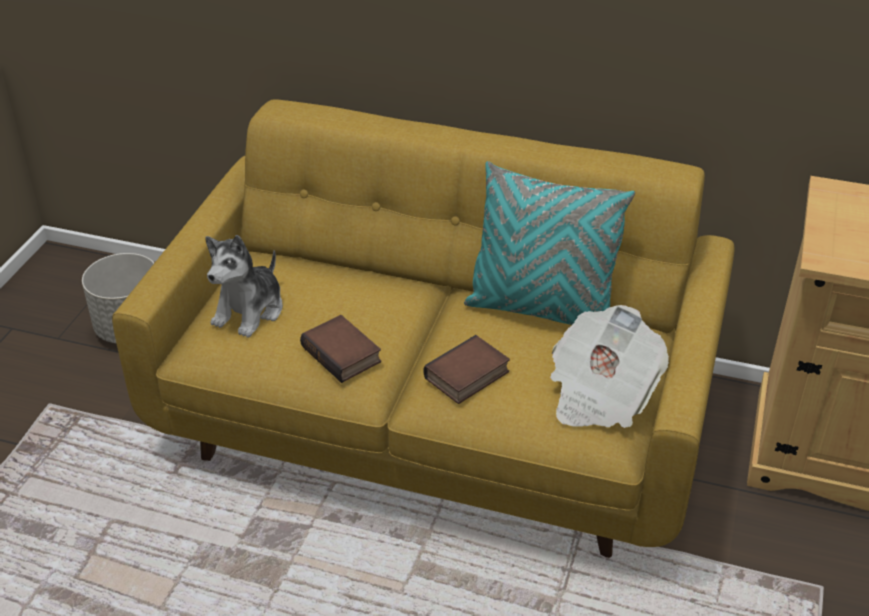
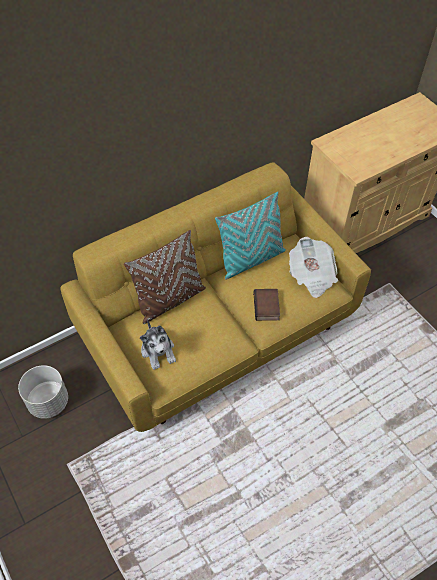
camera: 50 degrees left, 15 degrees up
book [300,315,381,383] -> none
none -> brown pillow [124,230,206,324]

